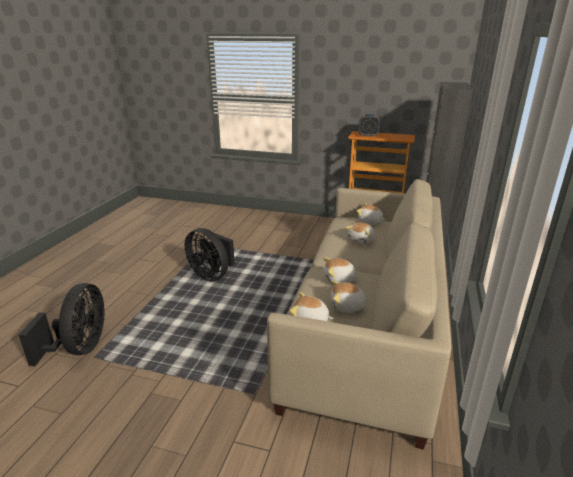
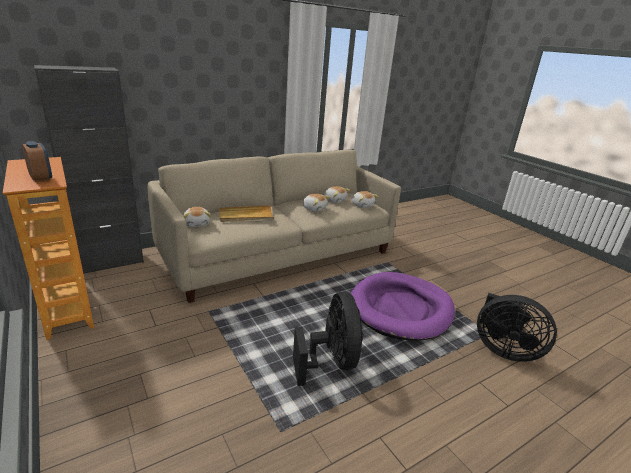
camera: 140 degrees left, 0 degrees up
black fan [19,283,105,366] -> black fan turned 105 degrees counterclockwise [477,293,557,362]
plush toy [345,223,375,244] -> beige tray [219,205,274,222]
none -> purple dog bed [351,272,455,341]

